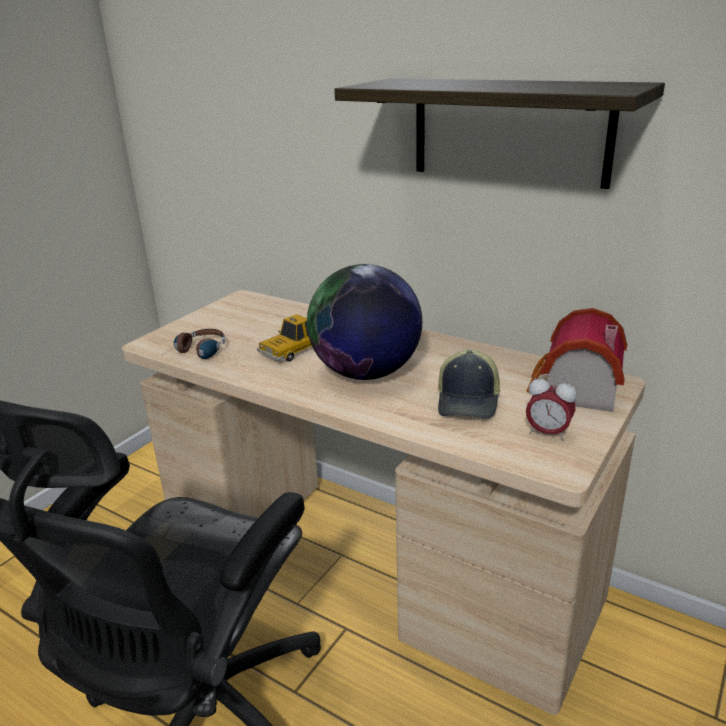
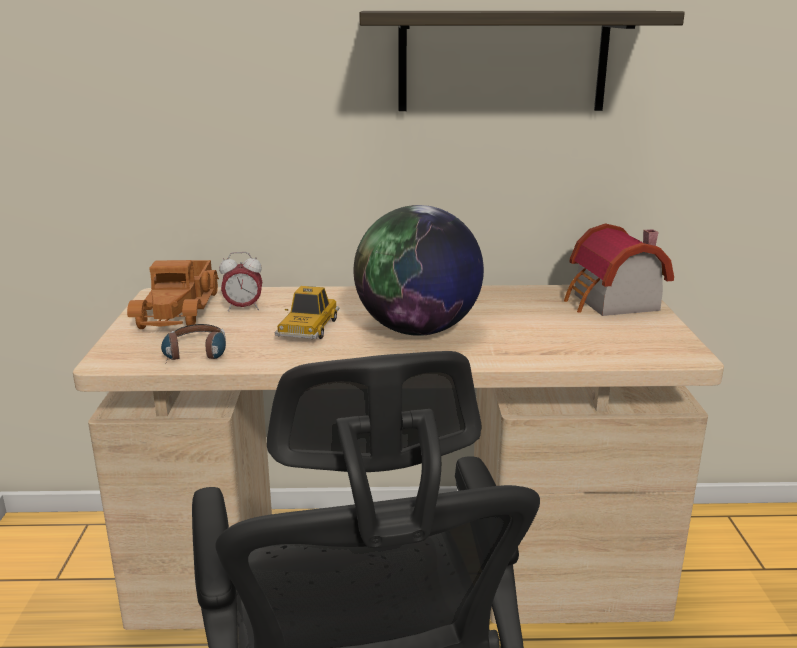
camera: 35 degrees left, 5 degrees down
cap [438,349,500,418] -> none
alarm clock [526,374,577,441] -> alarm clock moved to [219,252,262,312]
none -> toy truck [127,260,219,329]

